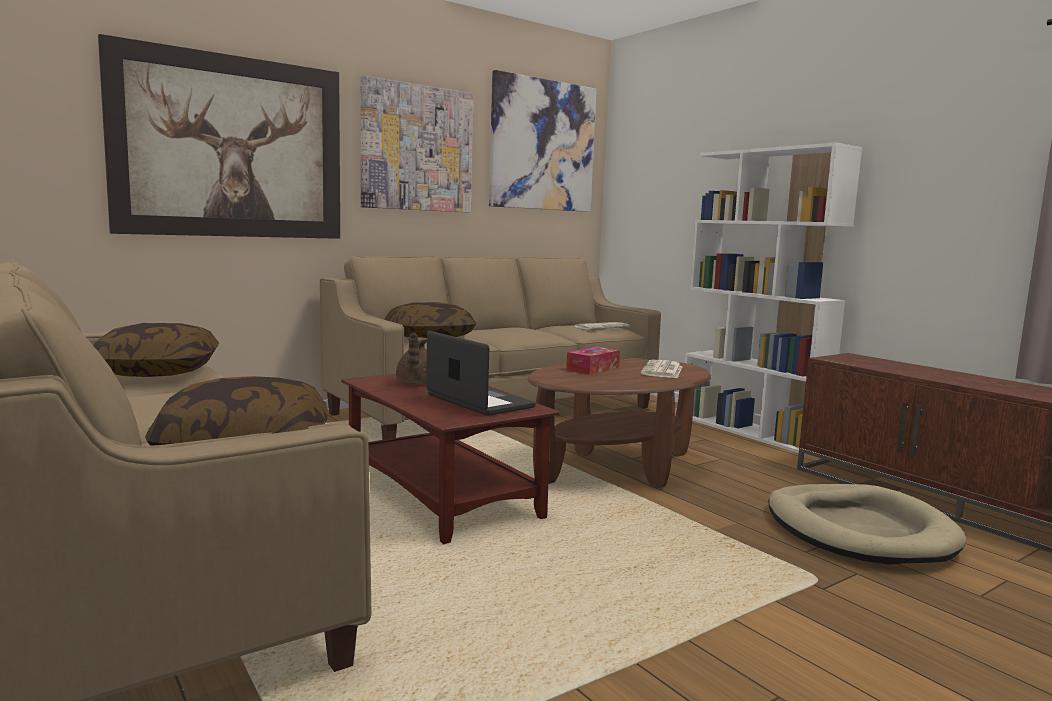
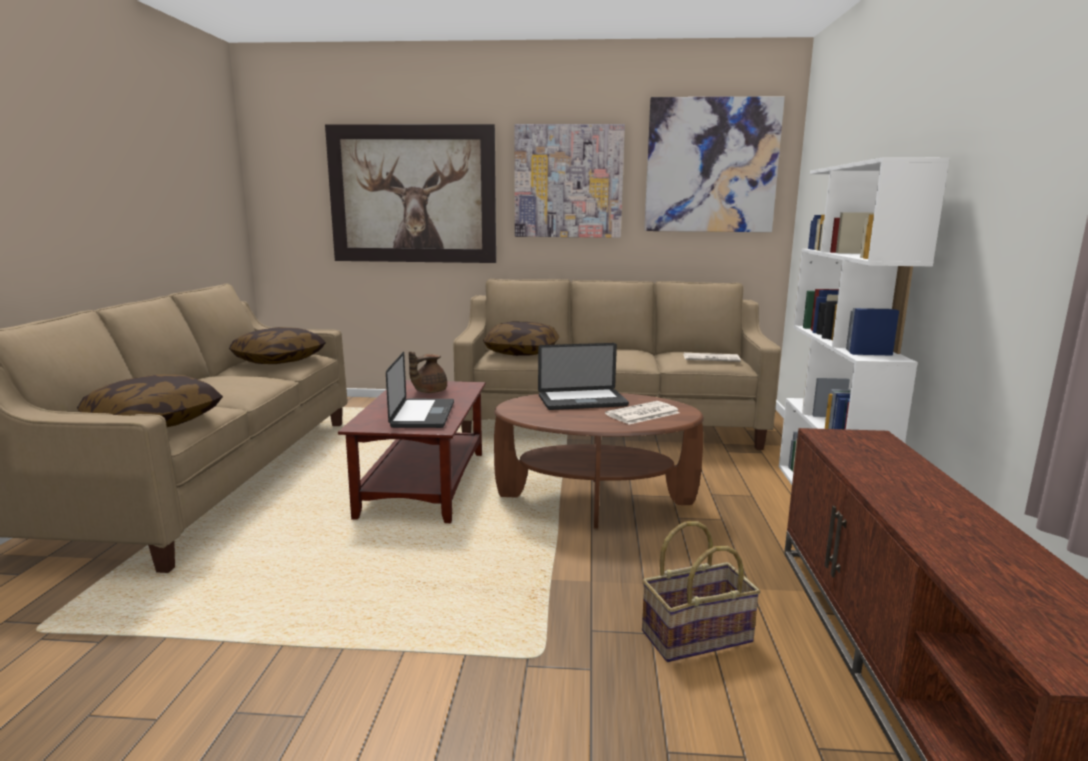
camera: 40 degrees right, 5 degrees up
tissue box [566,347,620,375] -> laptop [538,343,629,410]
beige dog bed [768,484,966,565] -> basket [642,521,761,662]

